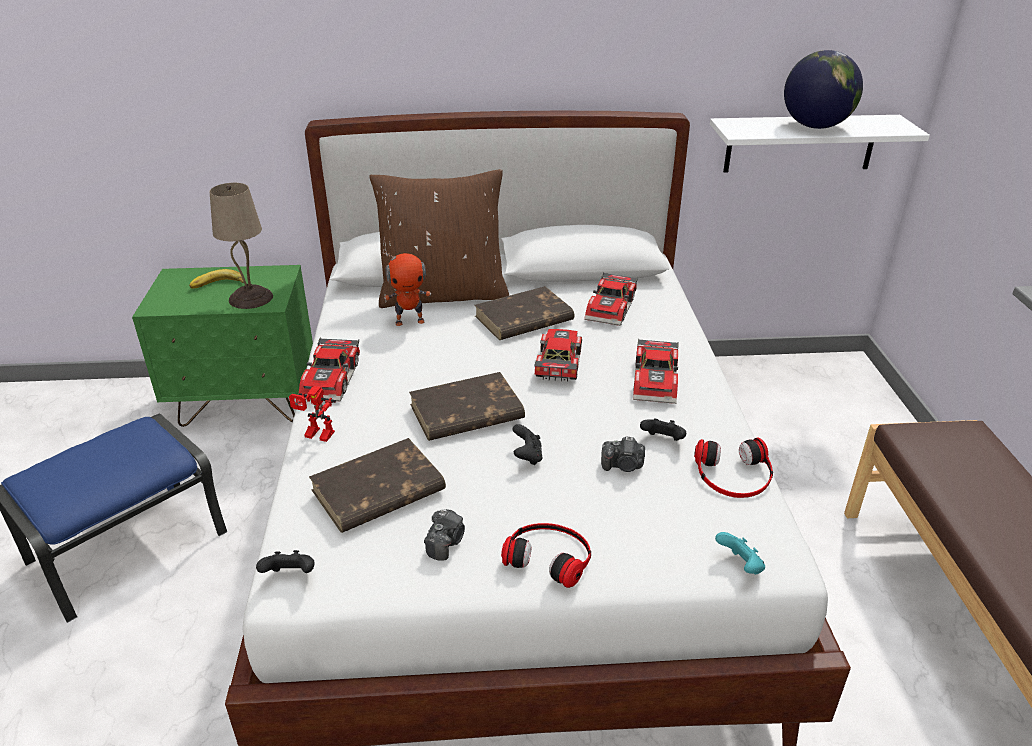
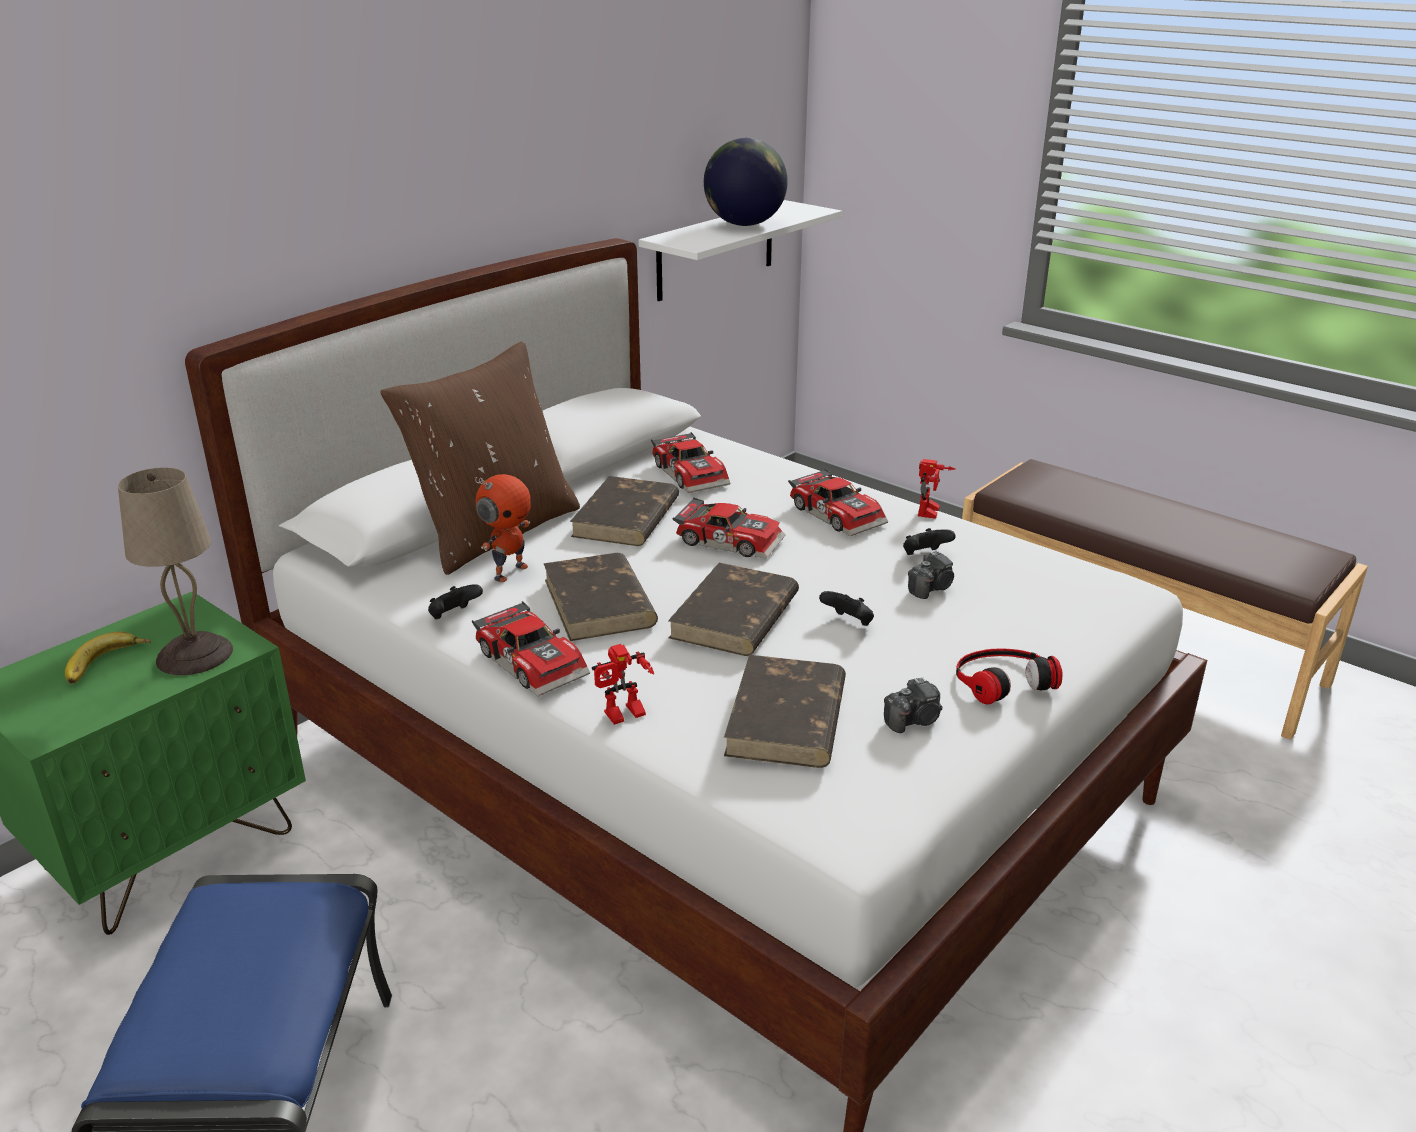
camera: 45 degrees left, 5 degrees down
black game controller [256,550,315,573] -> black game controller moved to [428,584,483,619]
camera [424,509,465,561] -> camera turned 90 degrees clockwise [884,677,942,733]
toy car [534,329,582,382] -> toy car turned 150 degrees clockwise [673,497,785,559]
headphones [694,438,773,498] -> none
turquoise game controller [715,532,765,574] -> none
none -> brown book [544,553,658,641]
none -> toy robot [918,459,955,519]

